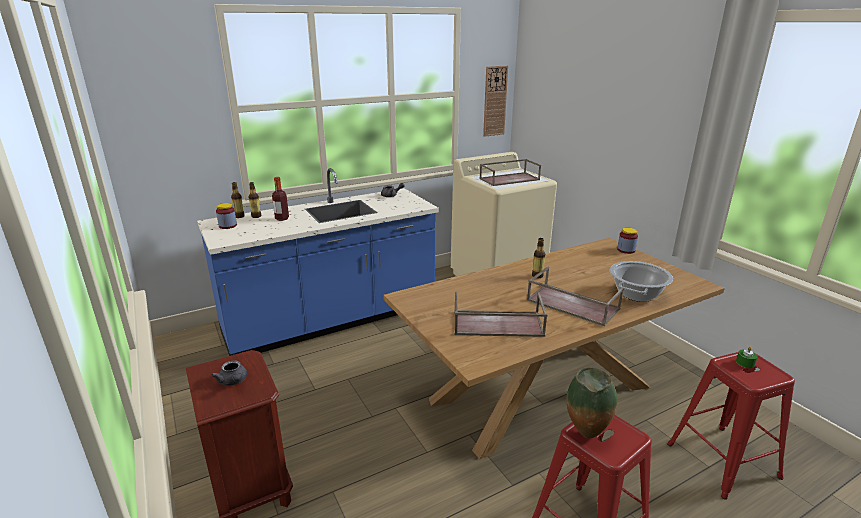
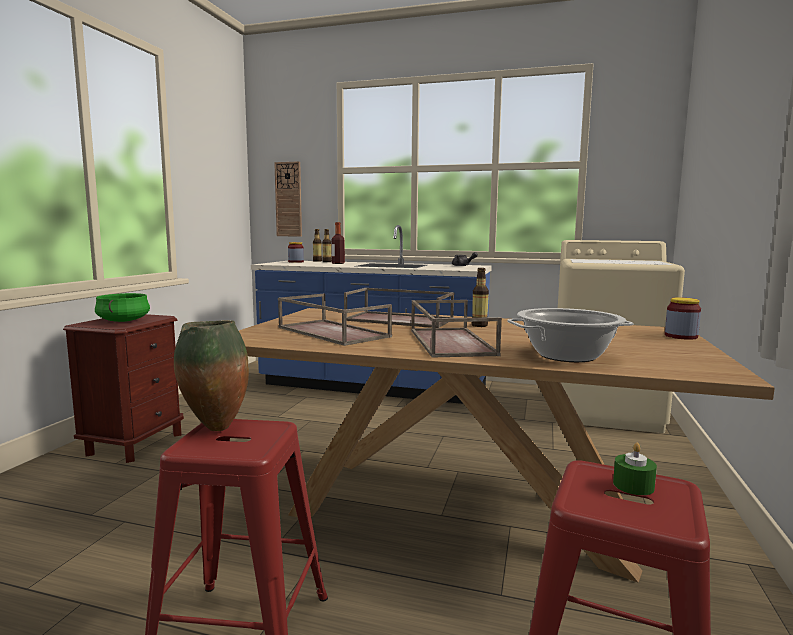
camera: 45 degrees right, 15 degrees down
grey teapot [211,360,247,386] -> green cooking pot [95,293,150,322]
brown tray [479,159,541,186] -> brown tray moved to [344,288,454,328]
wall clock [483,66,508,137] -> wall clock moved to [274,161,302,237]

